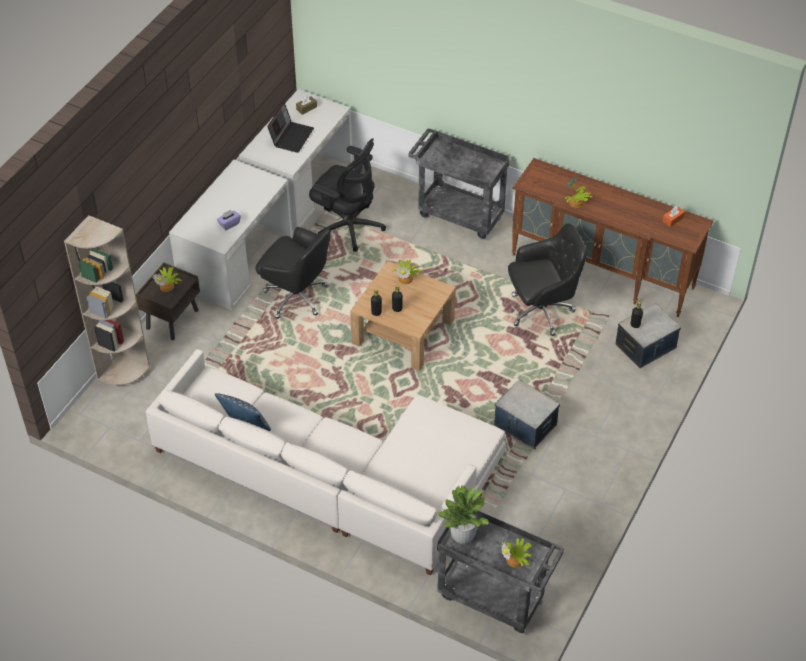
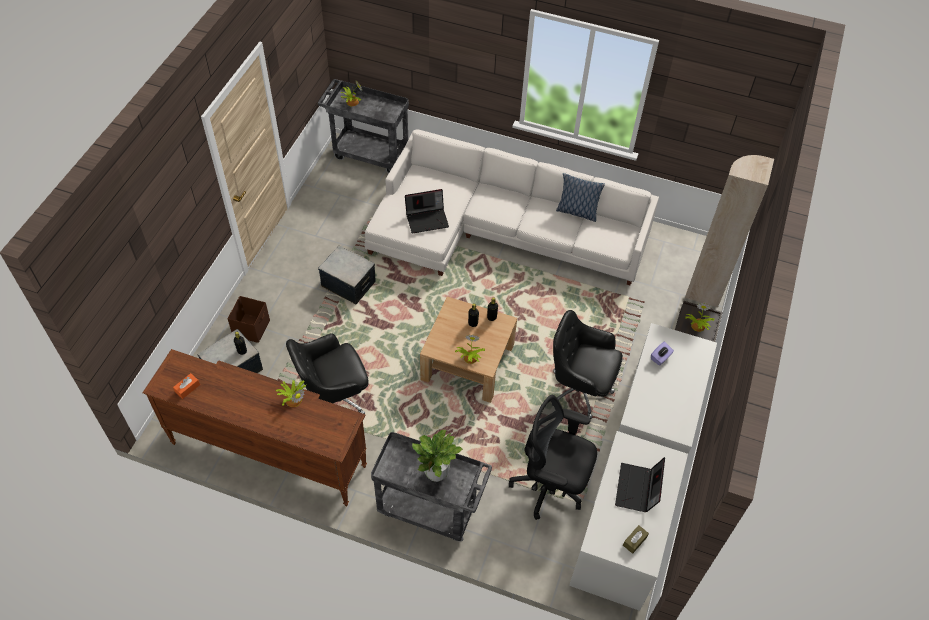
camera: 170 degrees right, 5 degrees up
potted plant [437,485,489,544] -> potted plant moved to [412,430,463,482]
none -> brown storage box [227,296,270,343]
none -> laptop [405,189,449,233]

